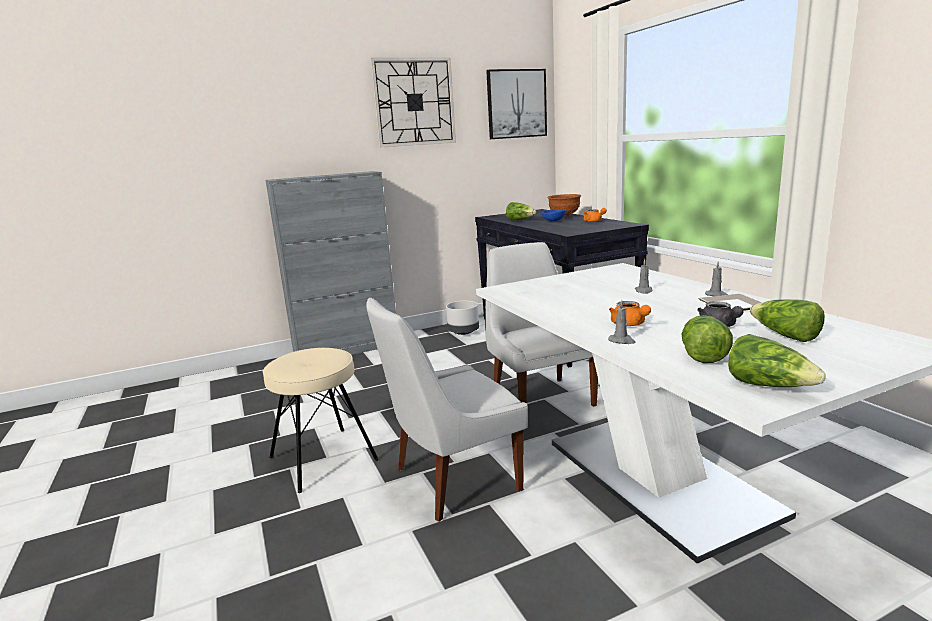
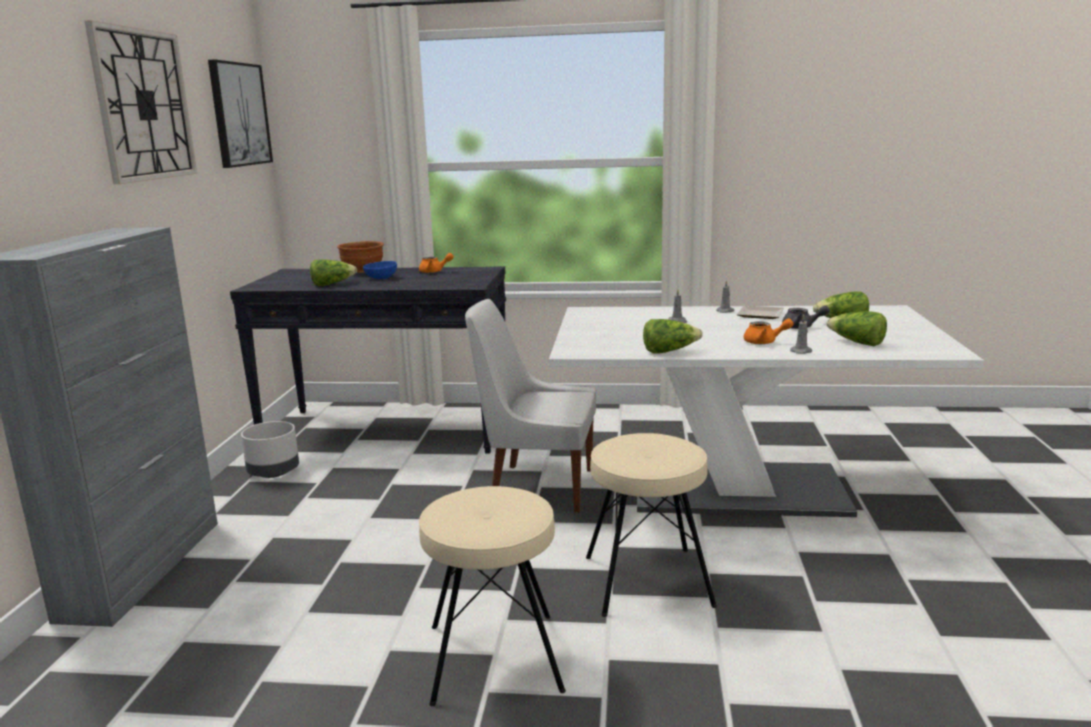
camera: 60 degrees left, 0 degrees up
white chair [366,297,528,522] -> beige stool [586,433,717,617]
lettuce [728,334,826,387] -> lettuce moved to [643,319,703,353]

